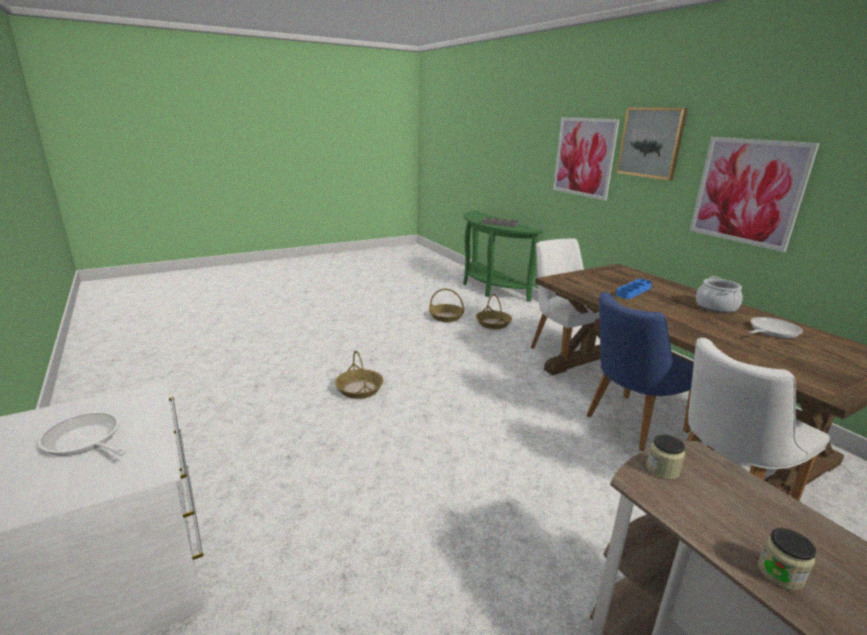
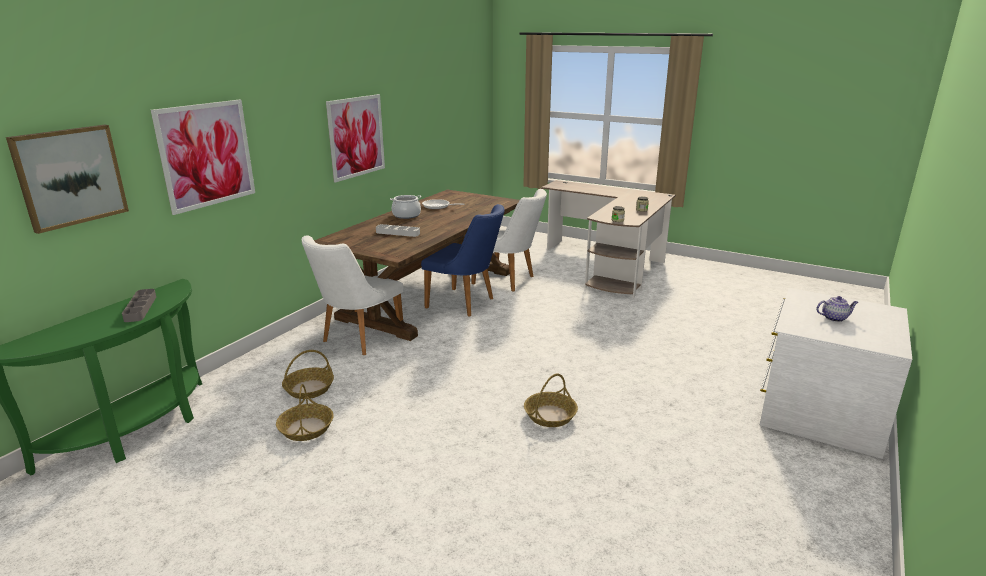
camera: 120 degrees left, 0 degrees up
frying pan [38,412,126,456] -> teapot [816,296,858,322]
picture [616,107,688,181] -> picture moved to [6,125,129,234]
blue tray [616,279,652,299] -> grey tray [376,224,420,237]

